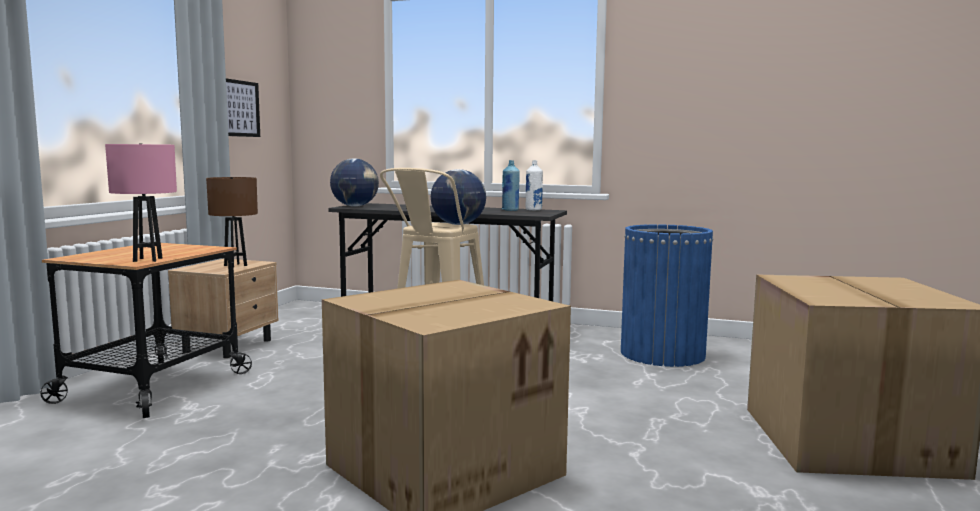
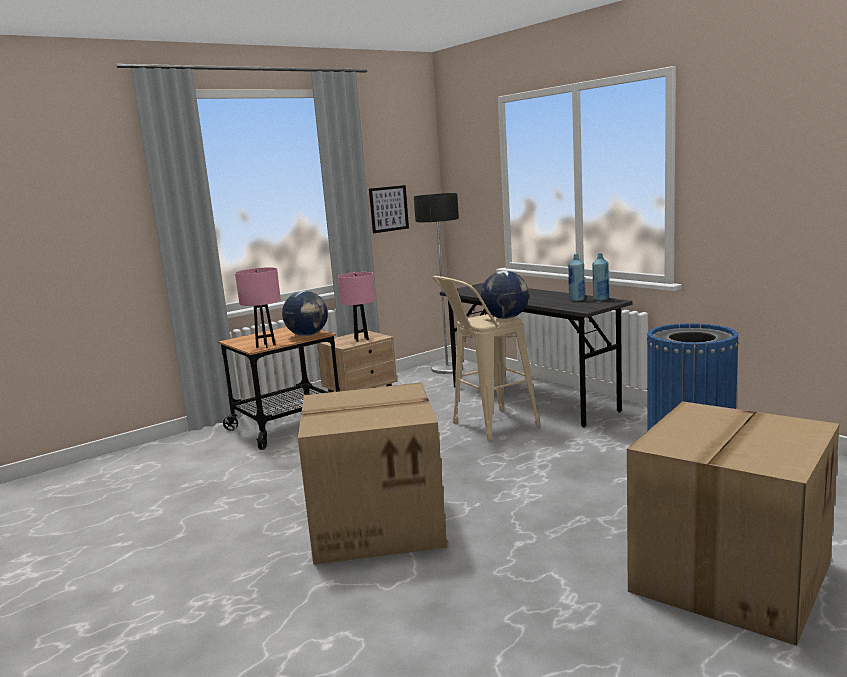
camera: 35 degrees right, 5 degrees up
brown table lamp [206,177,258,268] -> pink table lamp [338,272,375,342]
globe [330,158,379,207] -> globe moved to [282,291,328,336]
white bottle [525,160,543,210] -> blue bottle [592,253,609,301]
none -> floor lamp [414,193,463,374]

